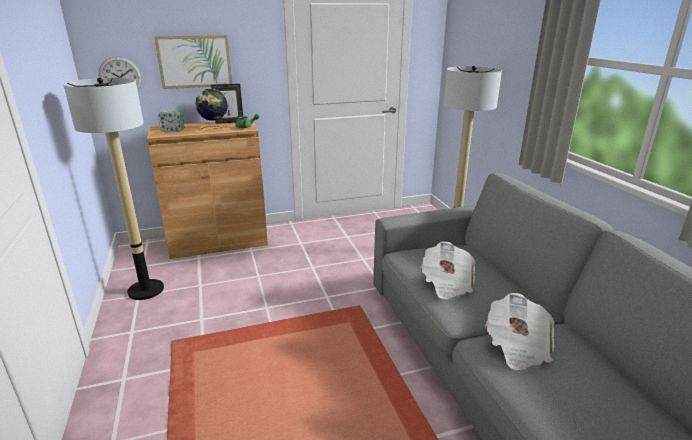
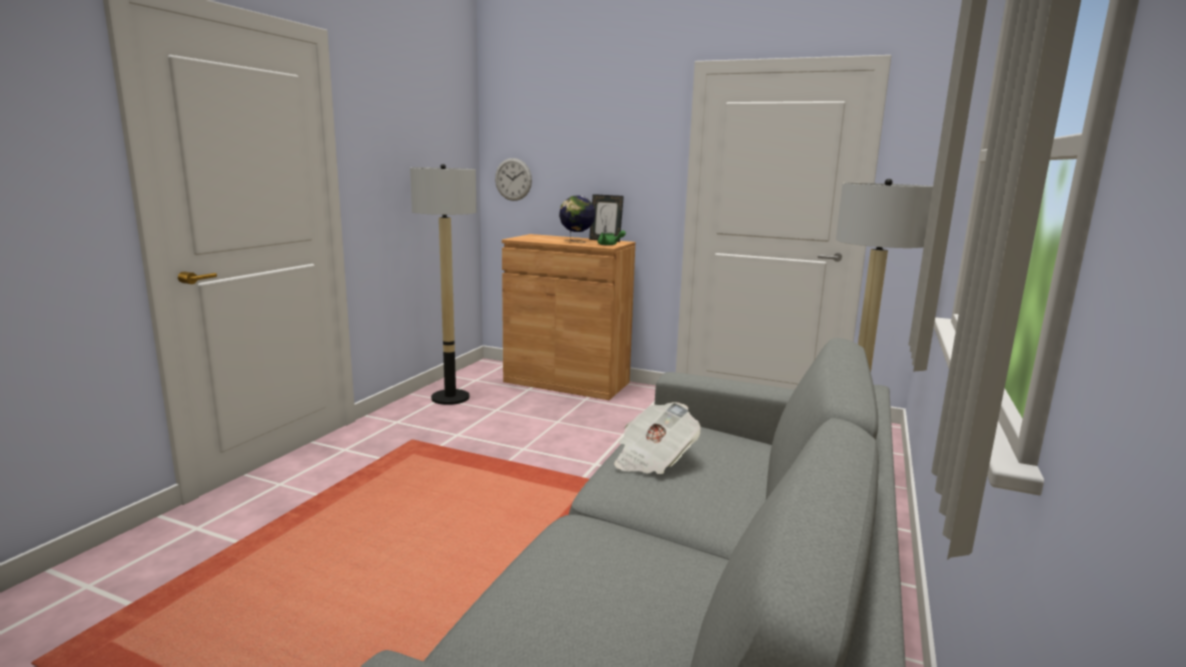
camera: 40 degrees right, 10 degrees down
picture [154,35,232,89] -> none
alarm clock [158,111,184,132] -> none
newspaper [485,293,554,370] -> none

